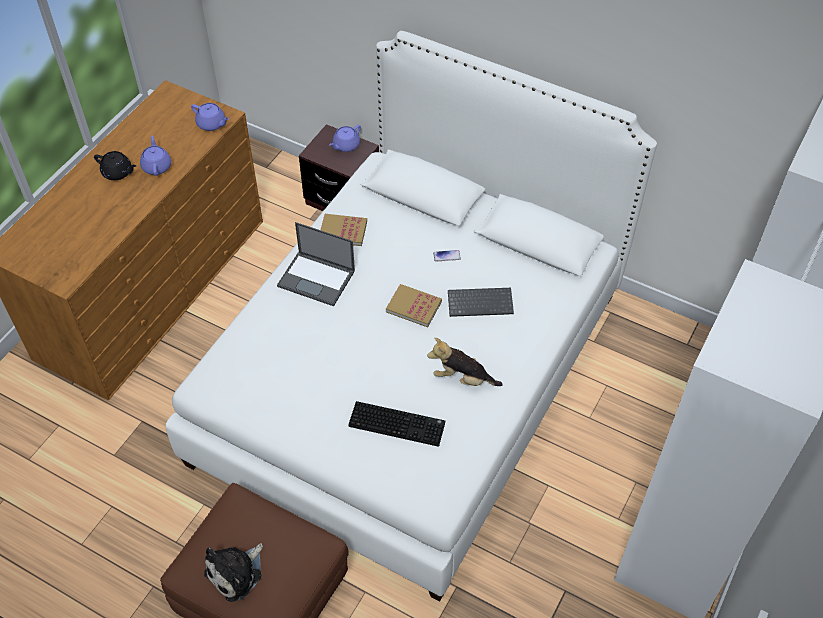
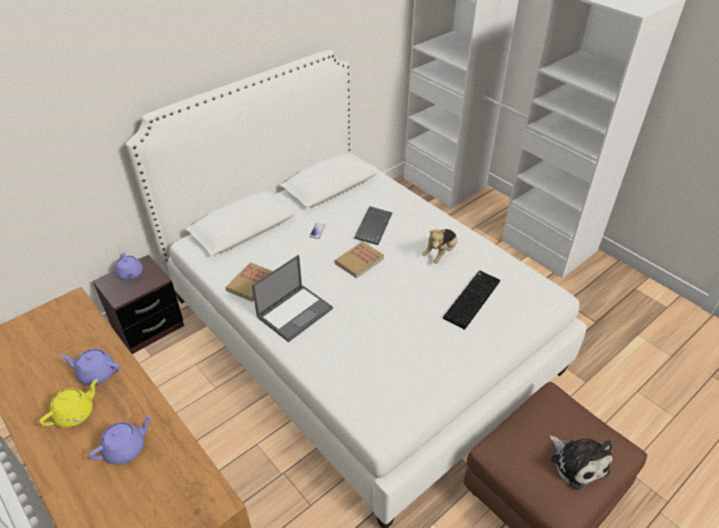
camera: 70 degrees left, 10 degrees down
black teapot [94,151,136,180] -> yellow teapot [39,379,98,428]
purple teapot [191,103,229,131] -> purple teapot moved to [88,416,152,464]

